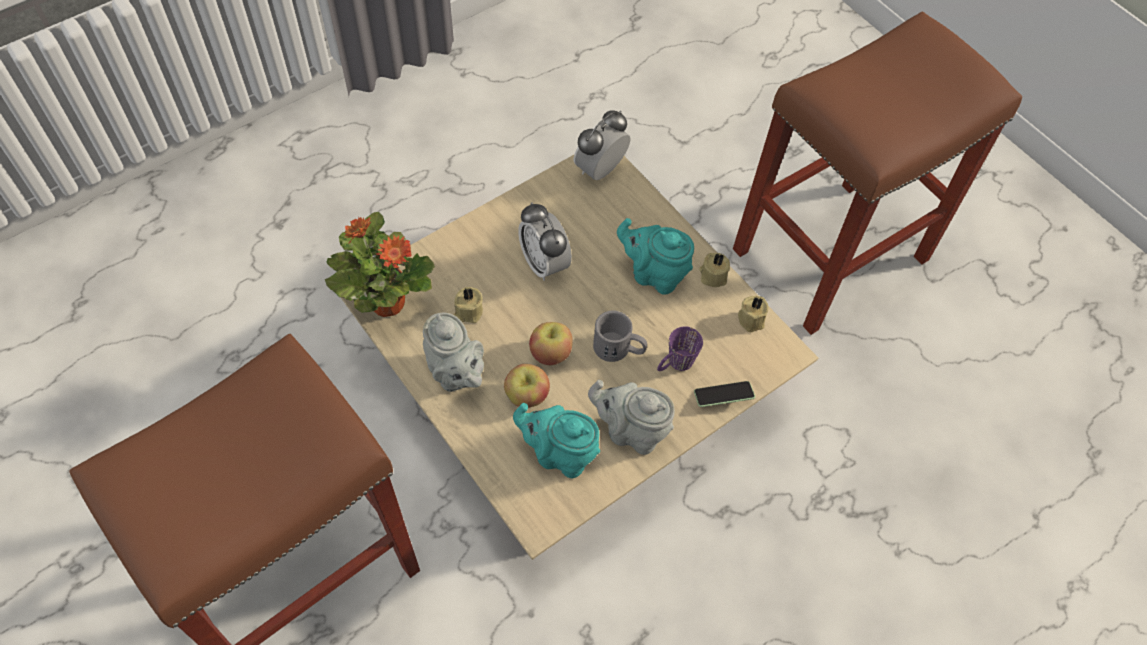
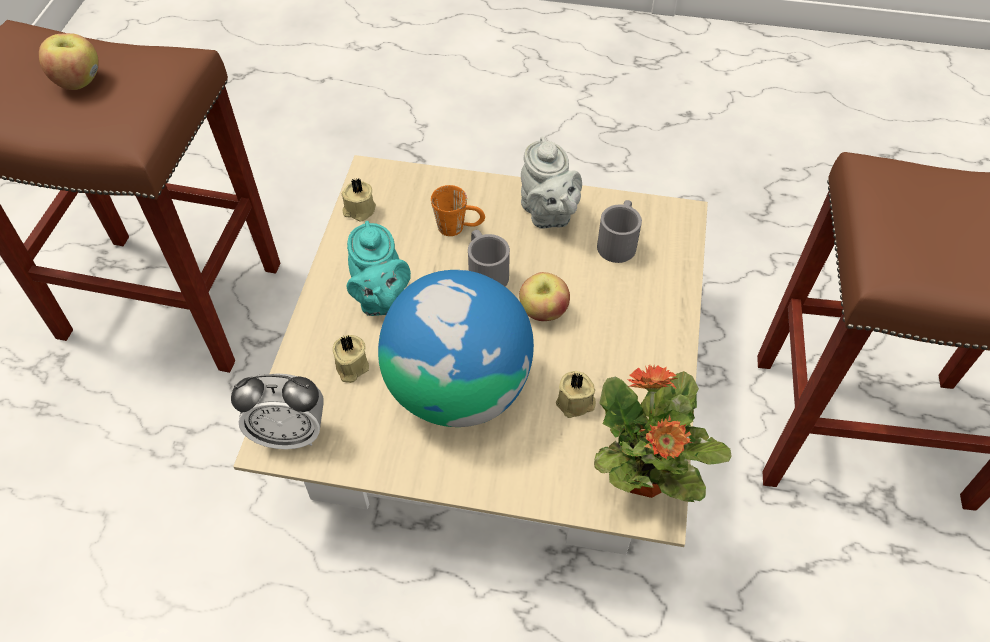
camera: 130 degrees left, 5 degrees down
grey teapot [423,313,484,392] -> none
apple [504,364,550,408] -> apple moved to [39,33,99,90]
turquoise teapot [513,403,600,478] -> grey mug [597,200,642,263]
alarm clock [518,202,572,281] -> globe [378,270,534,427]
purple mug [657,327,703,371] -> orange mug [431,185,485,236]
phone [694,381,755,407] -> none
beige candle [699,253,730,287] -> beige candle moved to [333,335,369,383]

